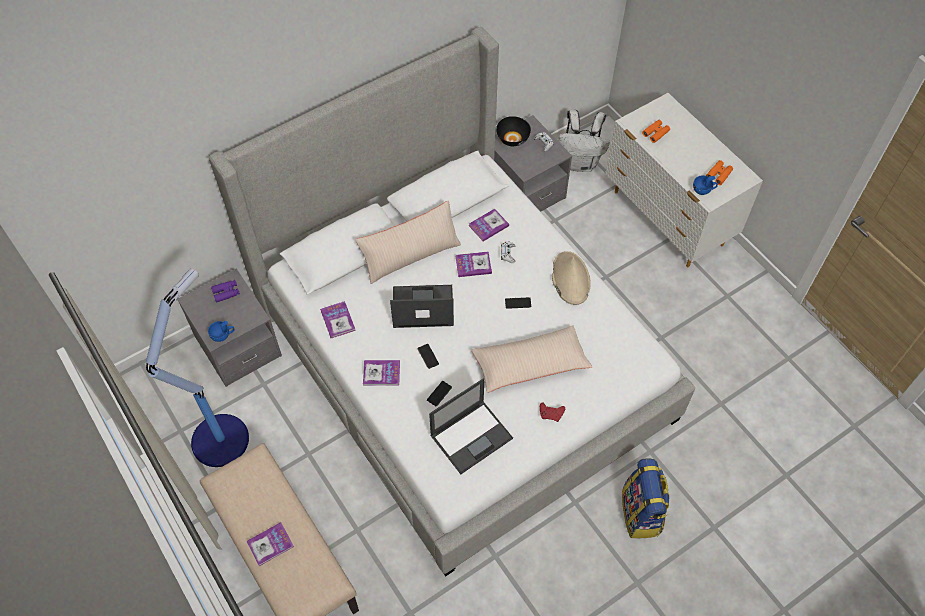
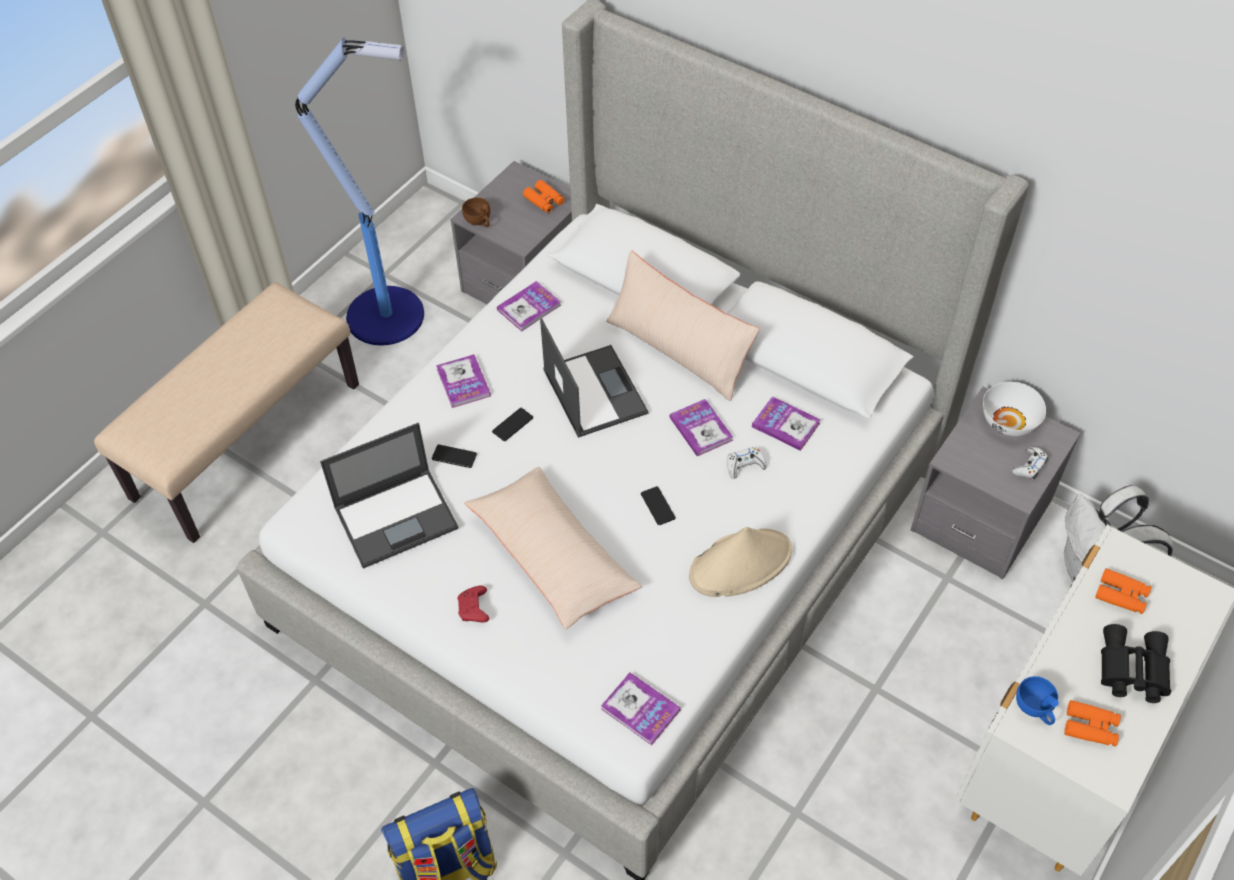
camera: 70 degrees right, 5 degrees down
blue cup [208,321,235,342] -> brown cup [462,197,490,227]
purple binoculars [211,280,240,303] -> orange binoculars [523,180,565,213]
book [247,522,294,566] -> book moved to [601,672,681,745]
laptop [429,378,513,474] -> laptop turned 60 degrees counterclockwise [320,423,458,568]
black bowl [496,116,531,146] -> white bowl [983,382,1046,436]
none -> black binoculars [1101,624,1171,703]

